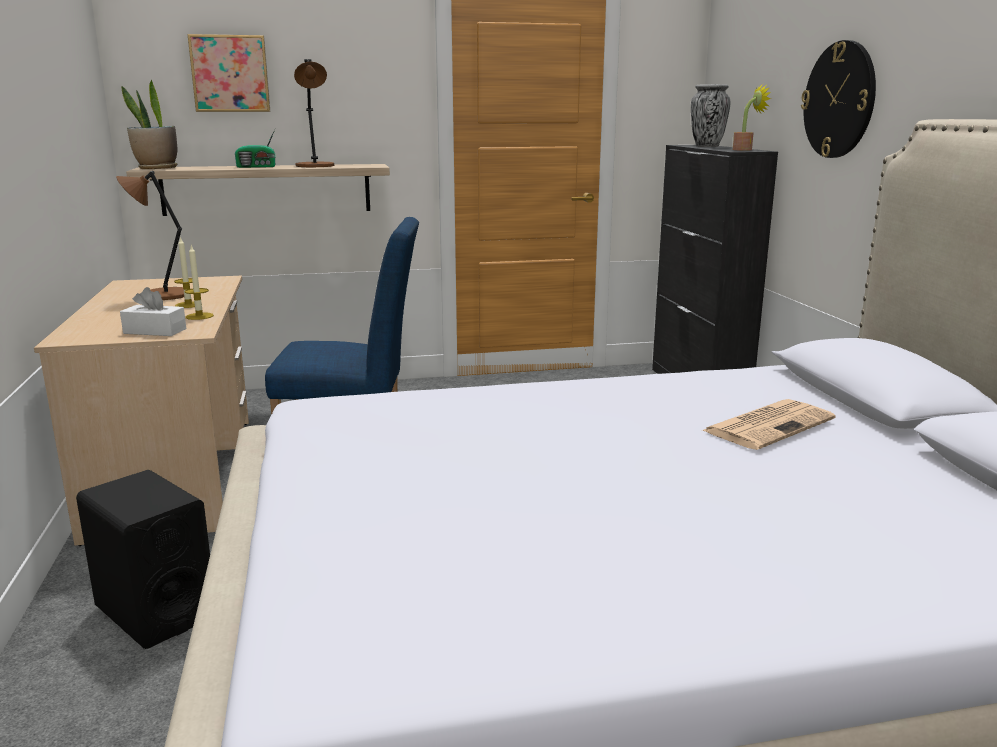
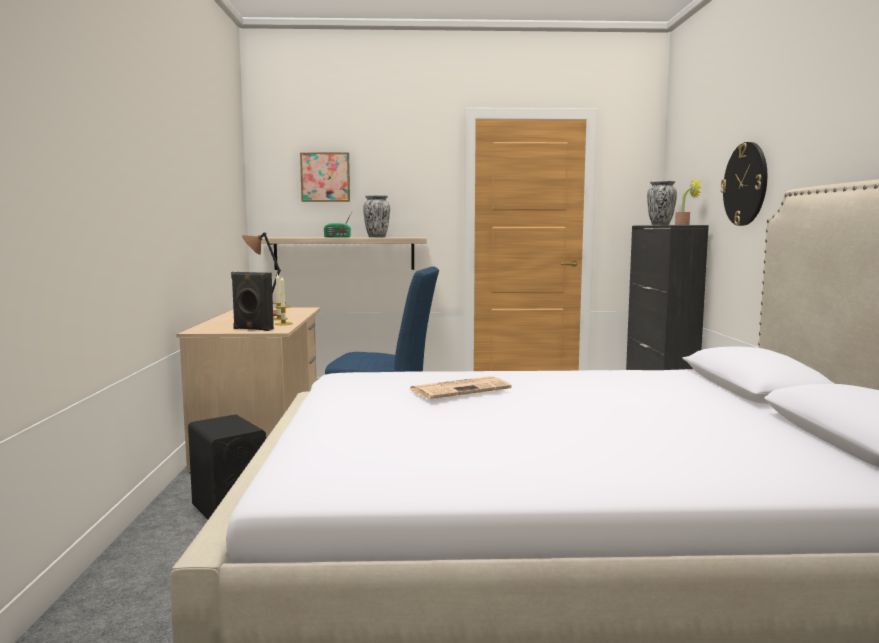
camera: 10 degrees right, 10 degrees down
white tissue box [120,287,186,336] -> black speaker [231,272,274,331]
potted plant [121,80,177,169] -> none
brown table lamp [294,59,334,167] -> vase [363,195,390,238]
newspaper [701,399,836,450] -> newspaper moved to [409,376,512,399]

